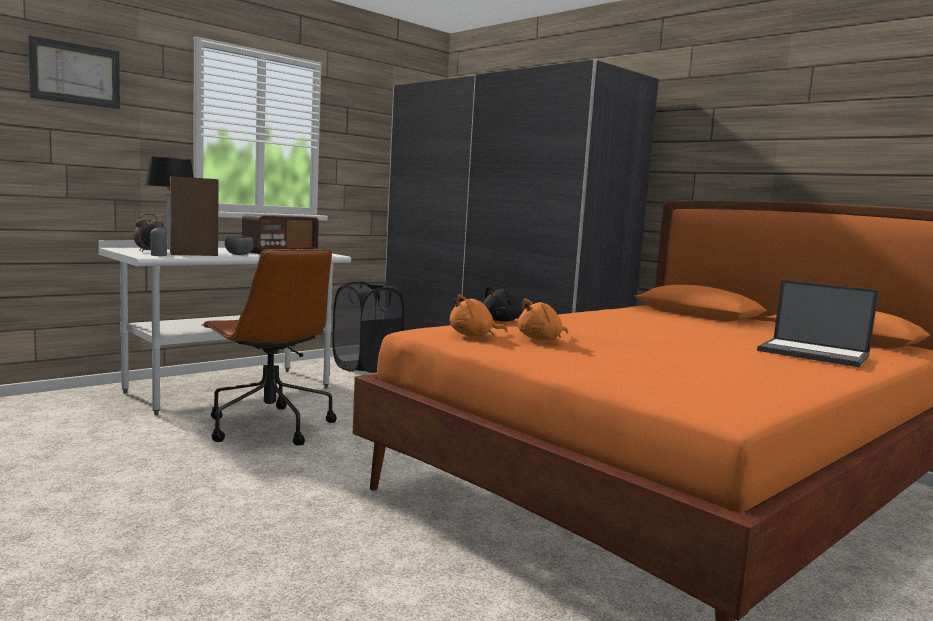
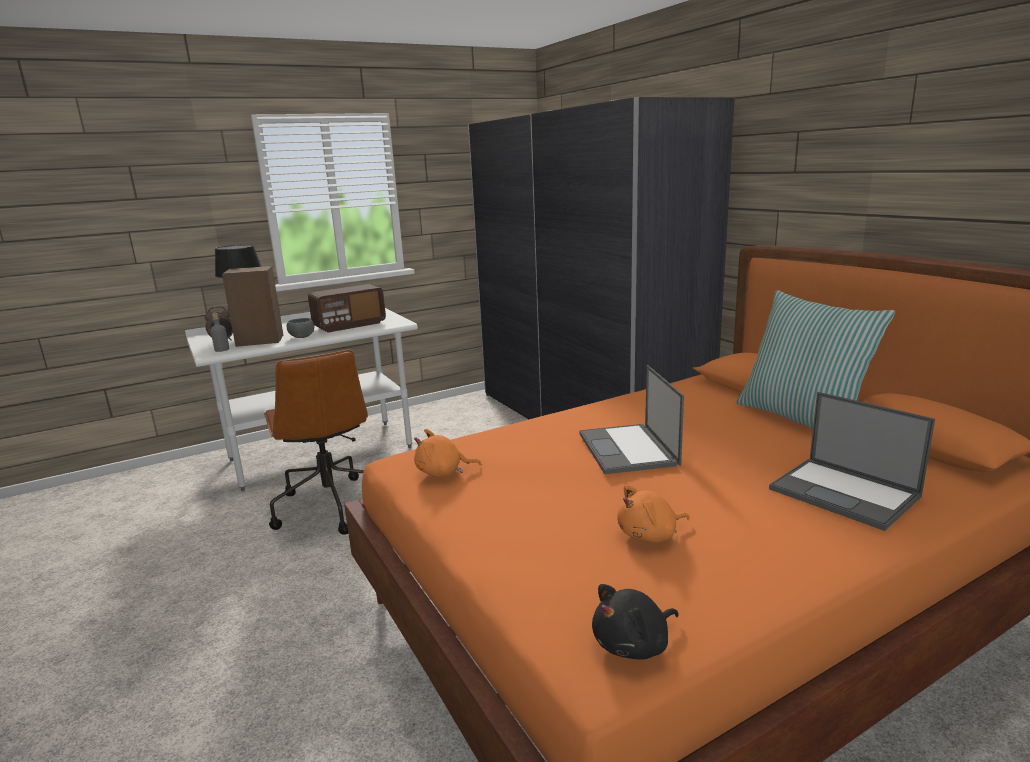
camera: 15 degrees right, 10 degrees up
picture [28,35,120,109] -> none
black laundry basket [332,281,404,373] -> none
black plush toy [483,286,522,321] -> black plush toy moved to [592,584,679,660]
orange plush toy [518,298,568,340] -> orange plush toy moved to [617,485,690,543]
none -> laptop [579,365,684,474]
none -> pillow [736,290,896,429]

